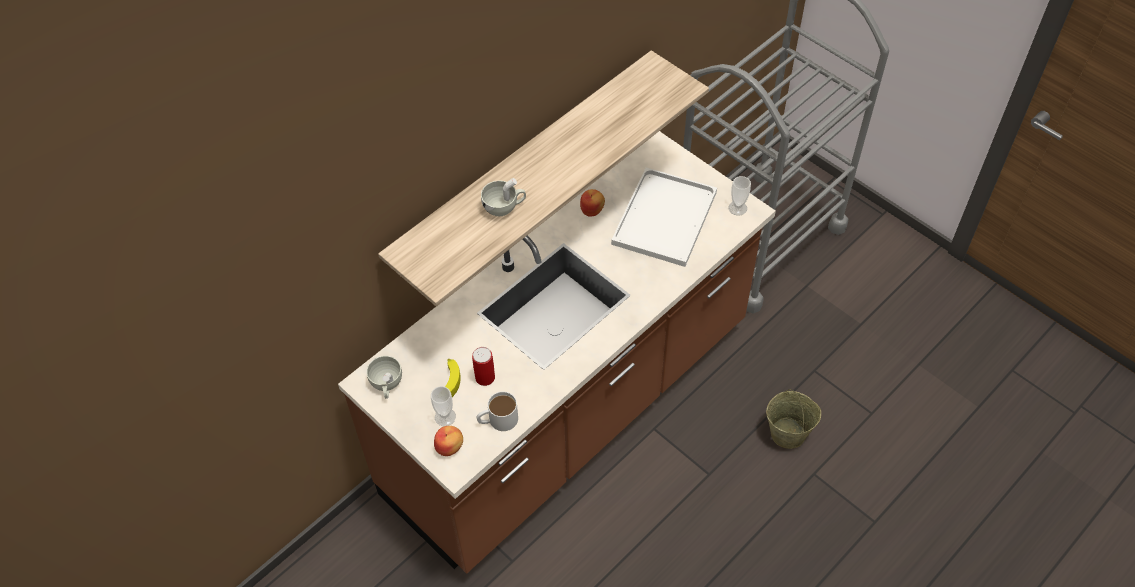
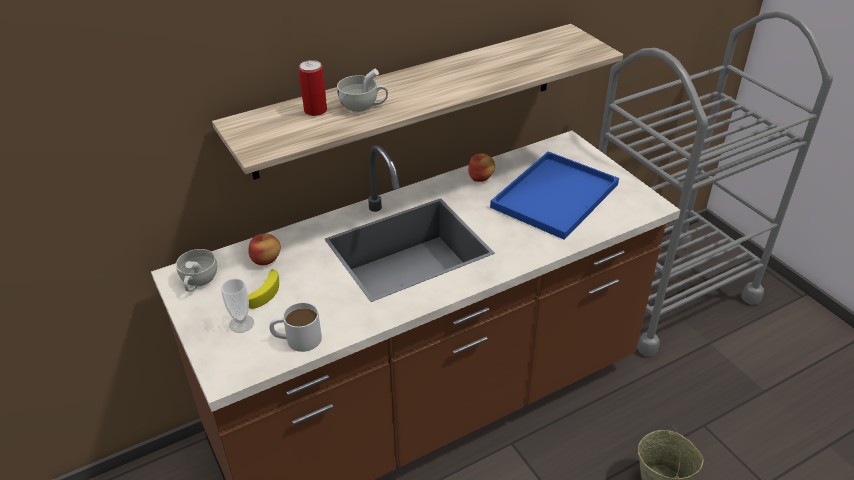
camera: 15 degrees right, 15 degrees down
apple [434,426,463,456] -> apple moved to [248,233,281,265]
can [472,347,495,386] -> can moved to [299,60,327,116]
white tray [611,168,717,267] -> blue tray [490,151,619,240]
cup [728,176,751,216] -> none

